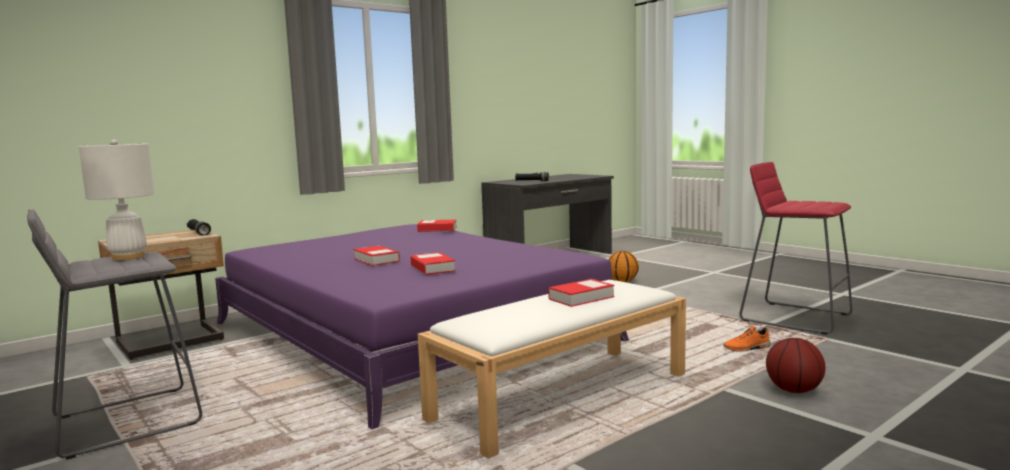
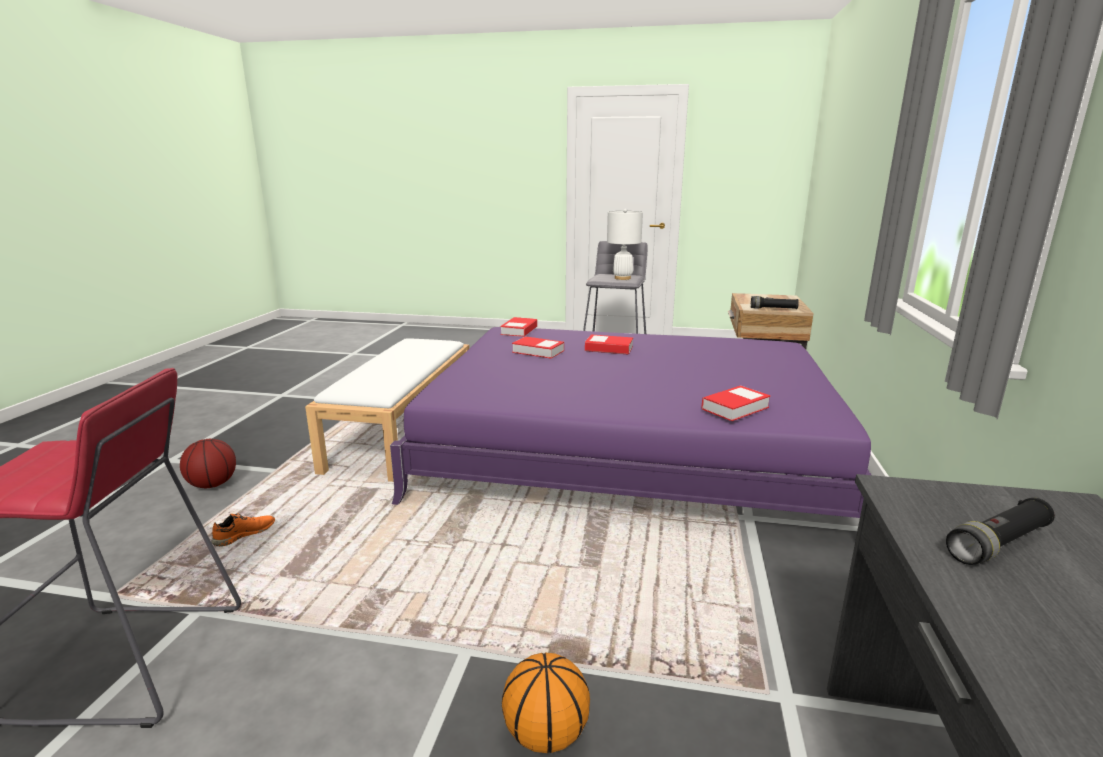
camera: 140 degrees right, 10 degrees up
book [548,279,614,307] -> book moved to [500,317,537,337]

